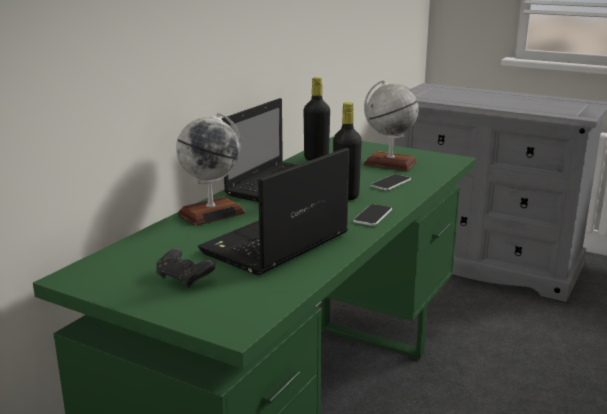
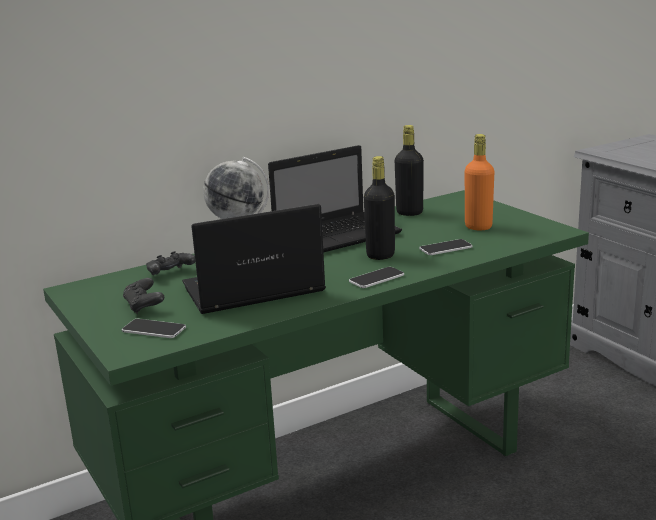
camera: 30 degrees right, 0 degrees up
globe [363,80,419,171] -> orange bottle [465,134,495,230]
none -> phone [122,319,186,338]
none -> black game controller [146,251,195,275]

